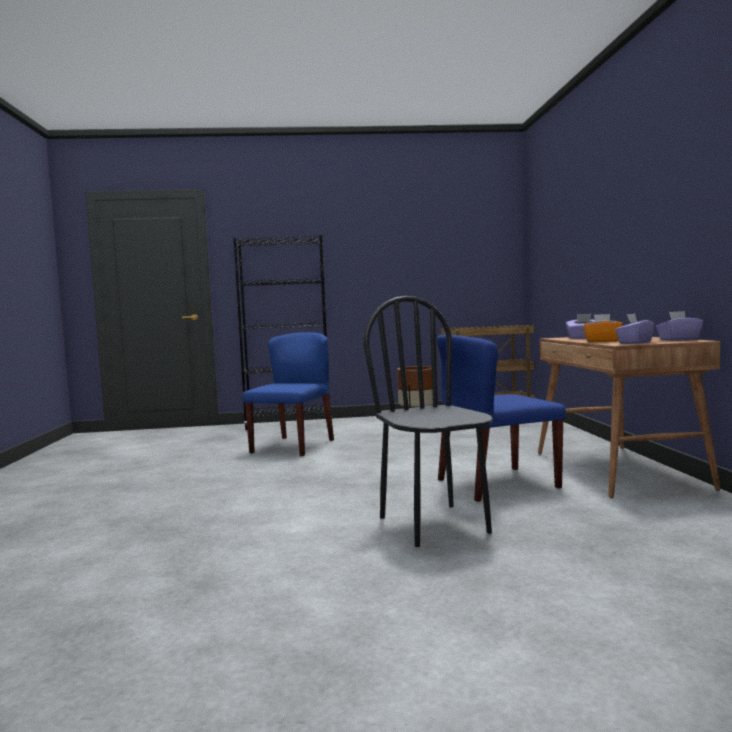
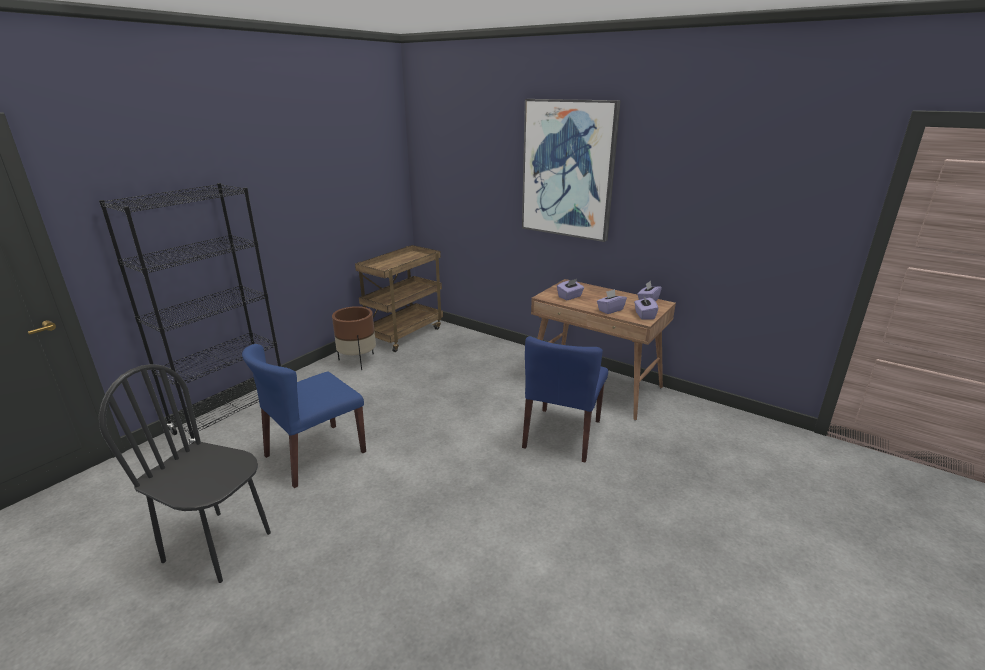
camera: 50 degrees left, 20 degrees up
blue chair [243,332,334,456] -> blue chair turned 105 degrees counterclockwise [242,344,366,488]
black chair [364,296,493,547] -> black chair moved to [99,364,271,583]
orange tissue box [583,314,623,342] -> purple tissue box [597,289,627,314]
none -> picture [522,99,621,242]

